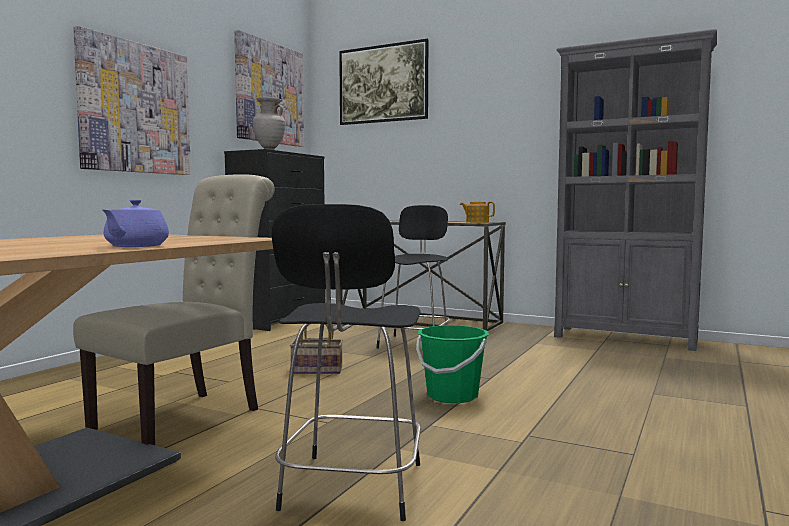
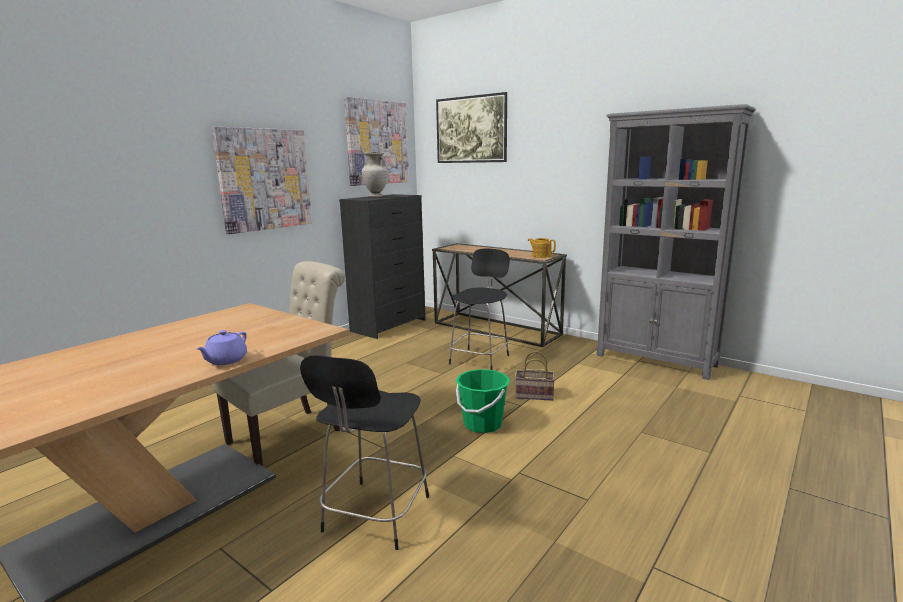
camera: 10 degrees right, 10 degrees up
basket [290,324,343,374] -> basket moved to [515,351,555,401]

